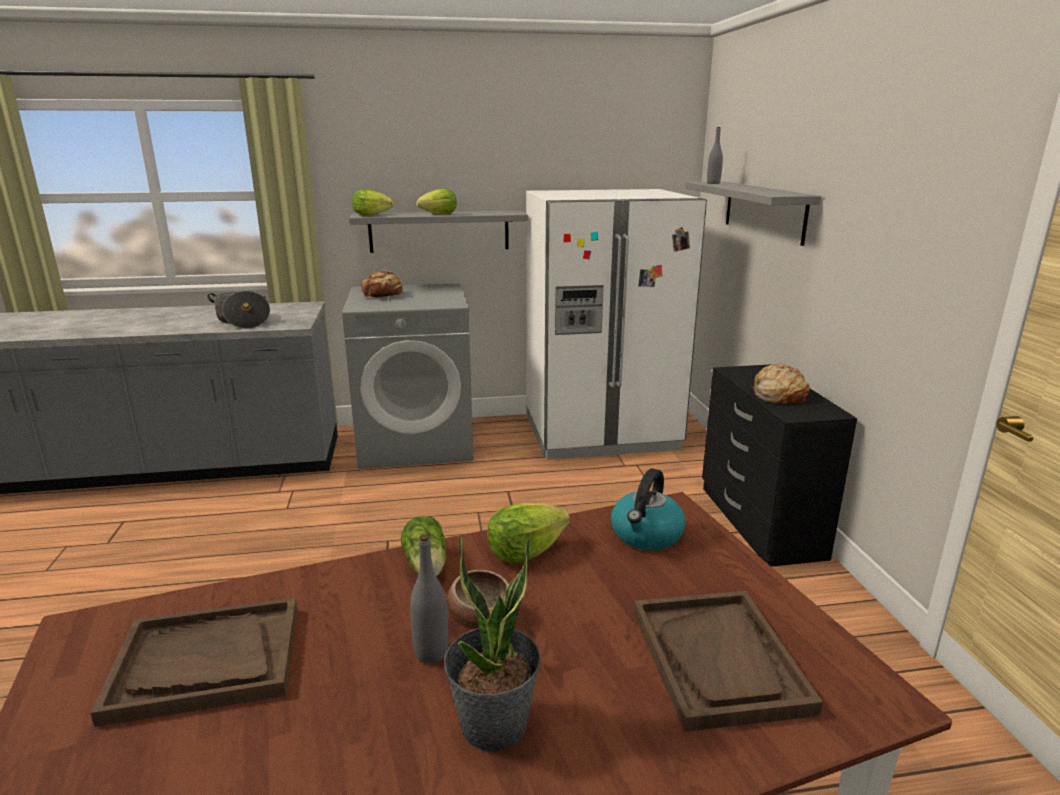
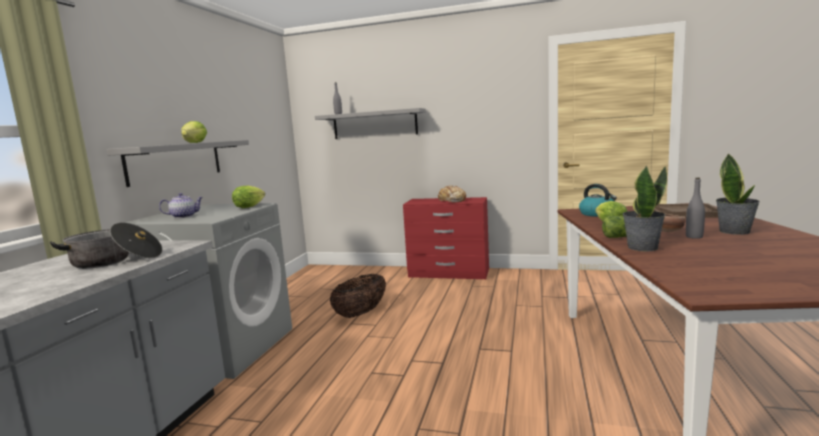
camera: 65 degrees left, 10 degrees down
brown tray [90,598,297,727] -> none
lettuce [352,189,394,215] -> lettuce moved to [232,186,265,208]
bread [361,270,405,298] -> teapot [159,193,203,218]
white fridge [526,189,707,460] -> none
black dresser [702,364,857,567] -> red dresser [403,197,489,279]
none -> basket [330,274,386,318]
none -> potted plant [623,166,667,251]

